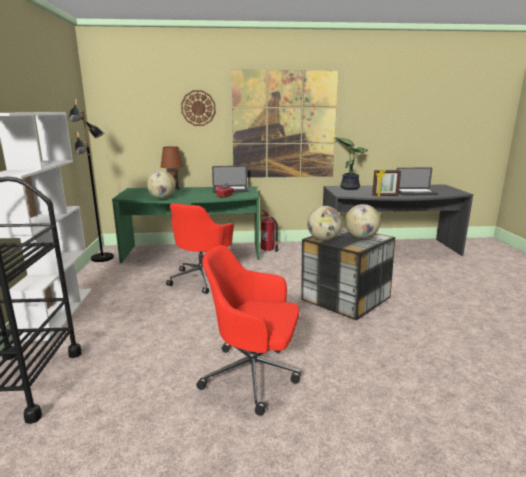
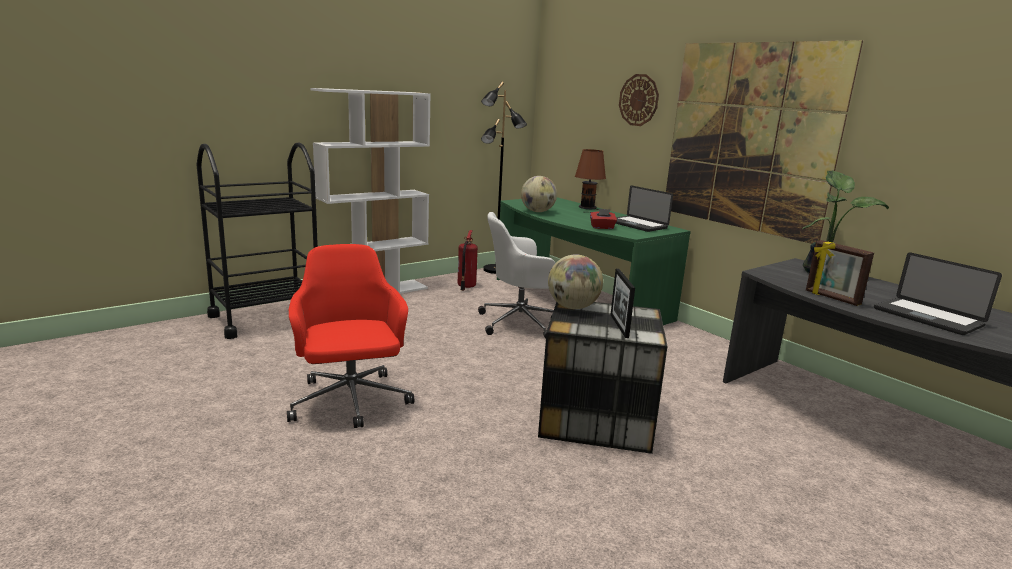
camera: 55 degrees right, 0 degrees up
red office chair [166,203,234,294] -> white office chair [478,212,555,338]
fire extinguisher [260,210,278,252] -> fire extinguisher moved to [458,230,478,291]
globe [345,204,381,239] -> picture frame [610,269,635,338]

